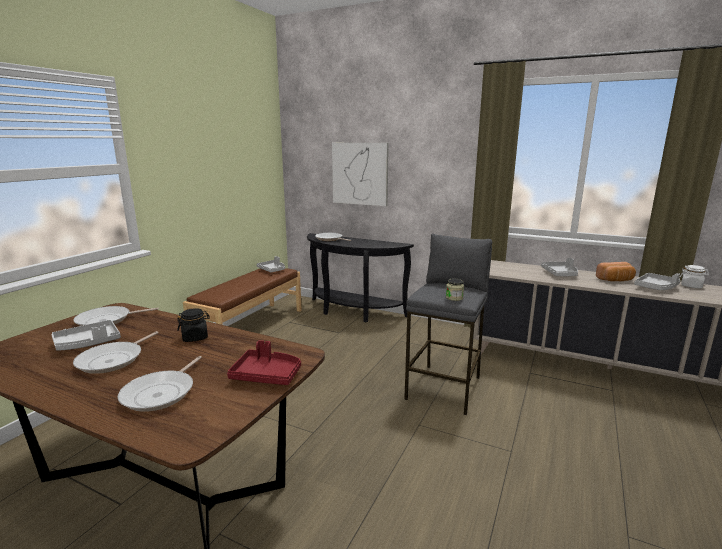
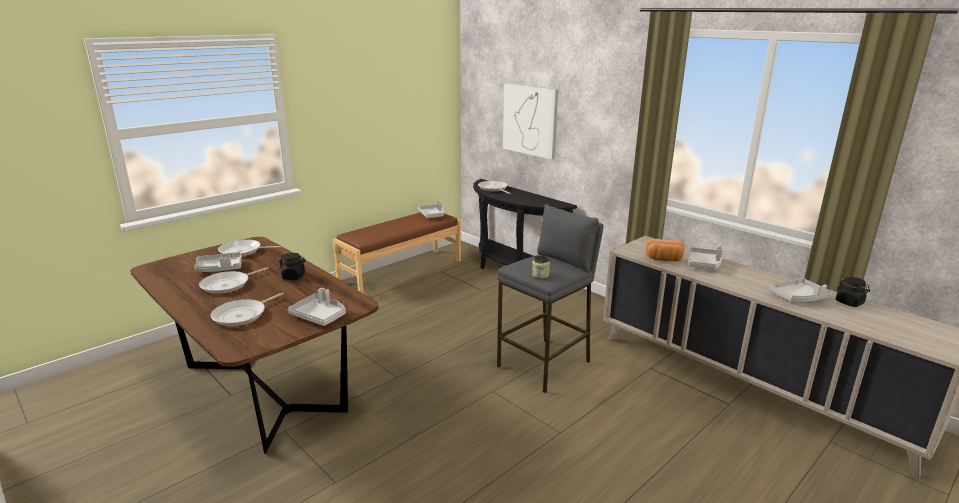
camera: 20 degrees right, 5 degrees up
red tray [227,340,301,385] -> grey tray [288,288,346,326]
bread [596,262,636,281] -> bread moved to [646,239,685,262]
white jar [680,265,709,288] -> black jar [836,277,870,307]

